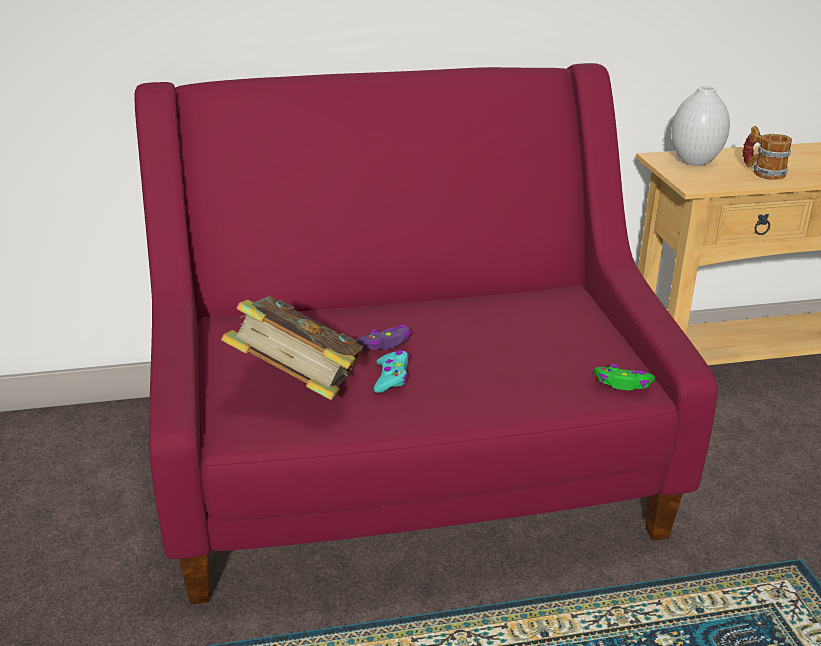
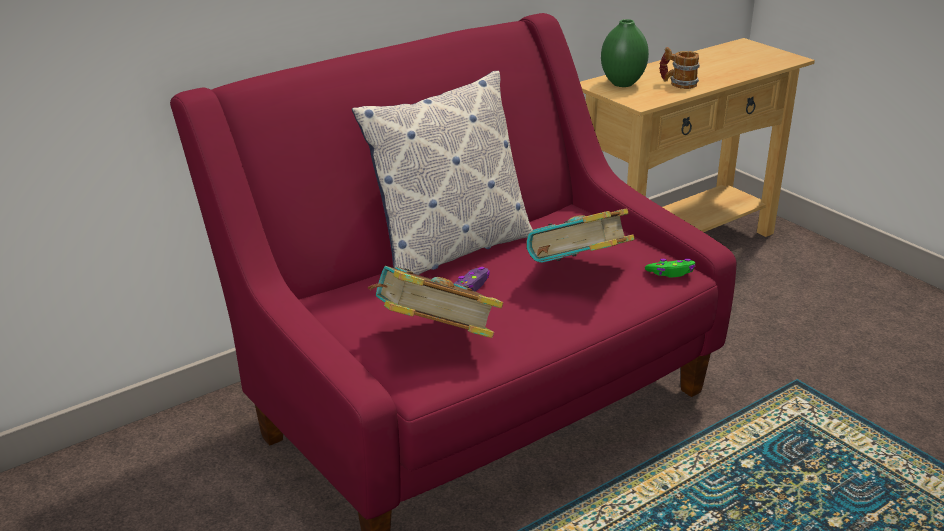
camera: 25 degrees left, 0 degrees up
turquoise game controller [374,350,409,393] -> none
white vase [671,86,730,166] -> green vase [601,19,649,87]
none -> pillow [352,71,533,275]
none -> book [527,209,635,263]

